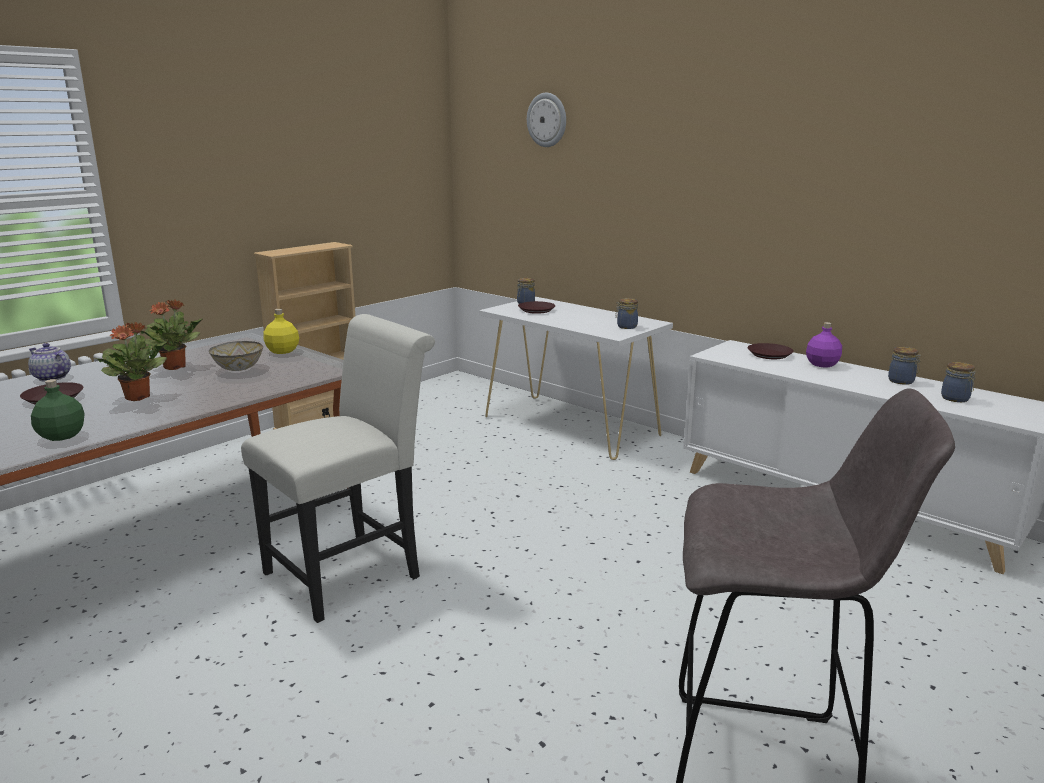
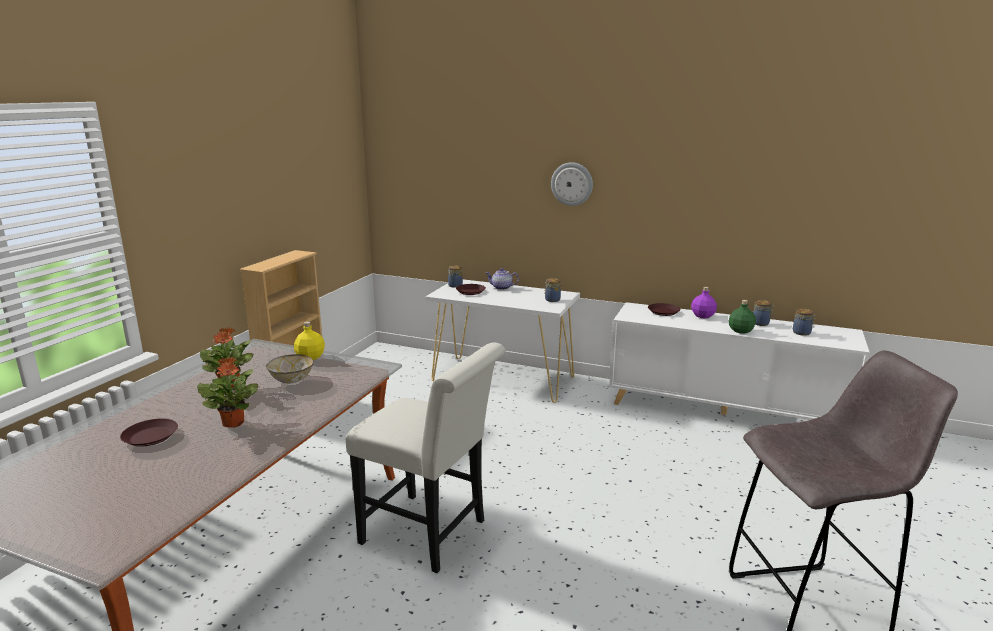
camera: 20 degrees left, 0 degrees up
teapot [28,343,71,382] -> teapot moved to [486,268,519,290]
green bottle [31,379,85,441] -> green bottle moved to [729,300,756,334]
white chair [241,314,435,623] -> white chair turned 90 degrees clockwise [346,343,506,573]
wall clock [527,93,566,147] -> wall clock moved to [551,162,593,206]

